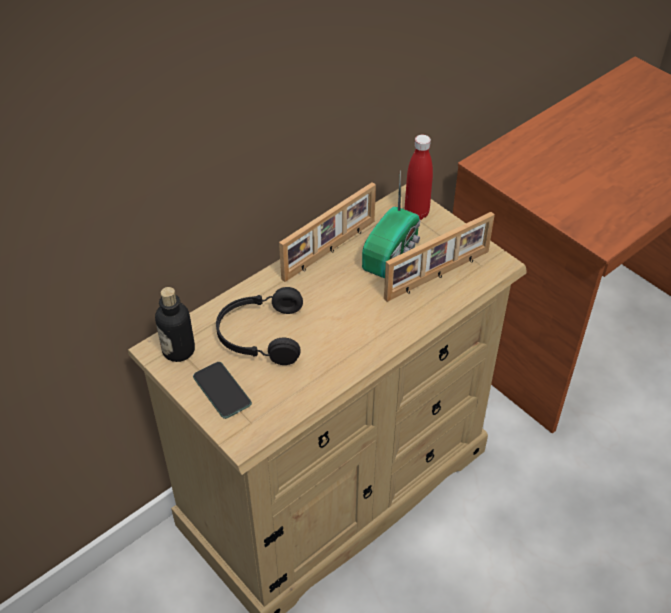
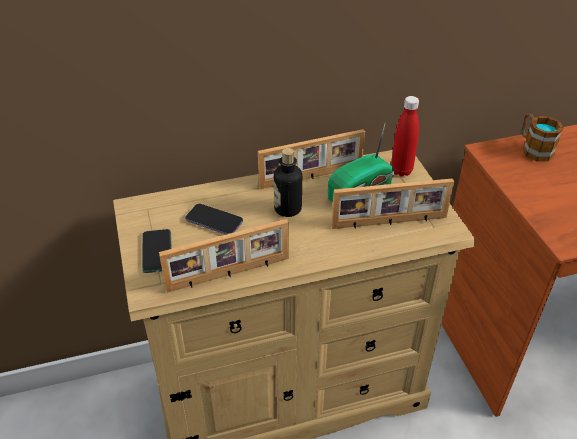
camera: 25 degrees right, 5 degrees down
bottle [155,287,195,362] -> bottle moved to [274,148,302,217]
black headphones [216,287,303,365] -> phone [185,204,243,235]
none -> picture frame [159,219,289,293]
none -> mug [521,113,564,162]

